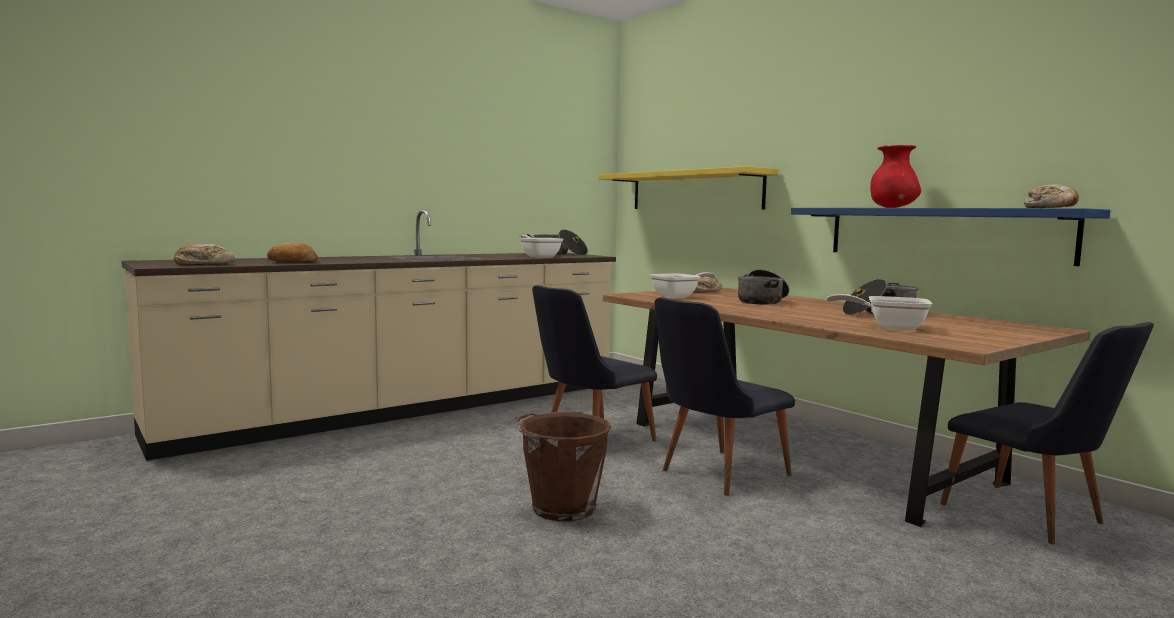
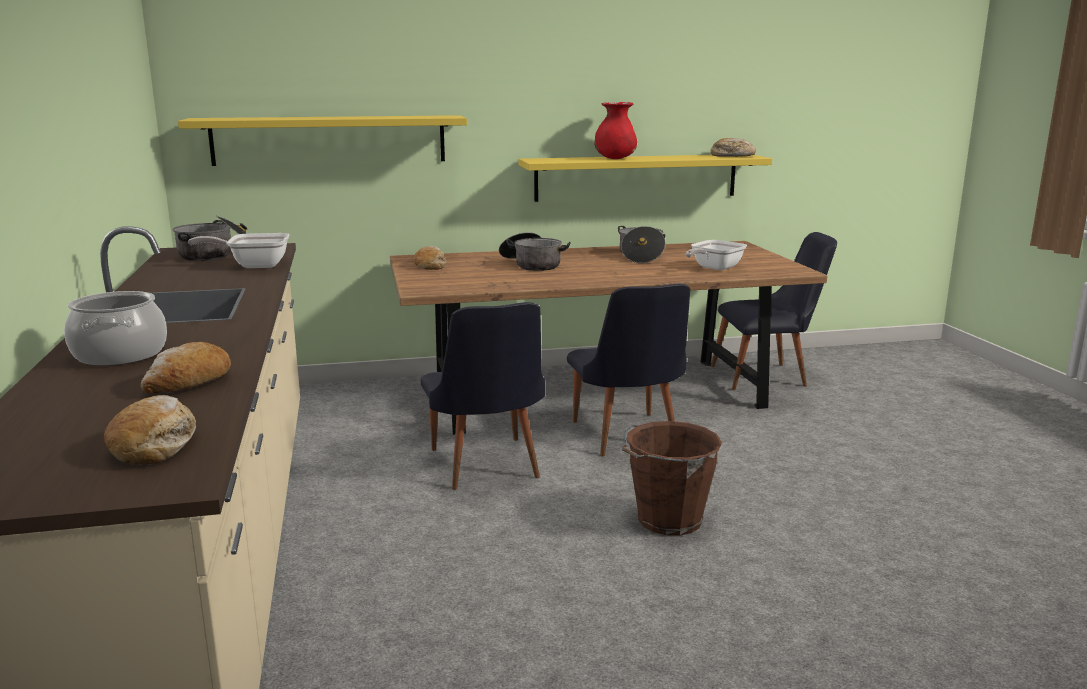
camera: 65 degrees left, 10 degrees up
frying pan [650,272,716,298] -> none
blue shelf [791,208,1110,266] -> yellow shelf [518,155,772,202]
none -> cooking pot [64,291,167,365]

